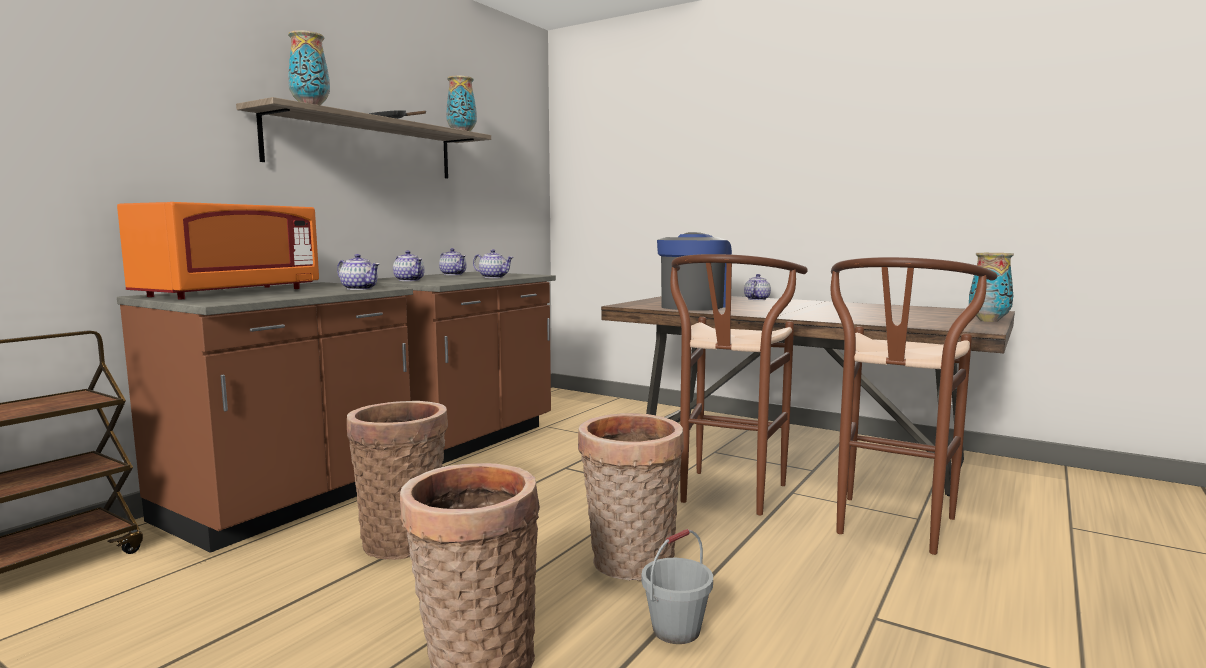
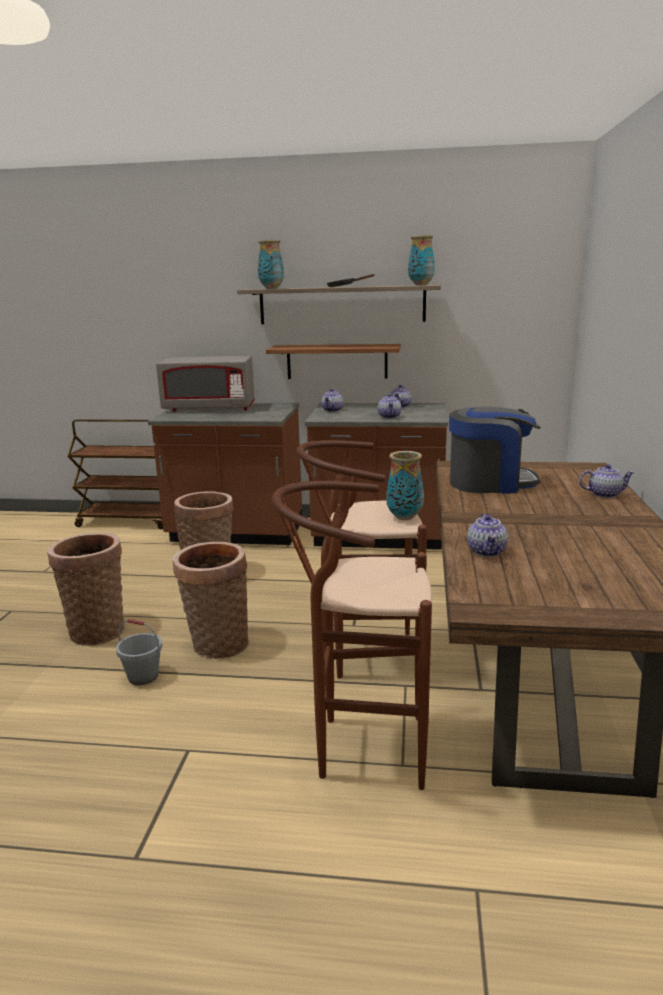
camera: 65 degrees right, 10 degrees up
orange microwave [117,202,319,299] -> grey microwave [156,356,255,412]
teapot [337,254,379,290] -> teapot moved to [467,513,508,557]
vase [969,253,1014,322] -> vase moved to [386,451,424,520]
none -> shelf [266,344,401,379]

